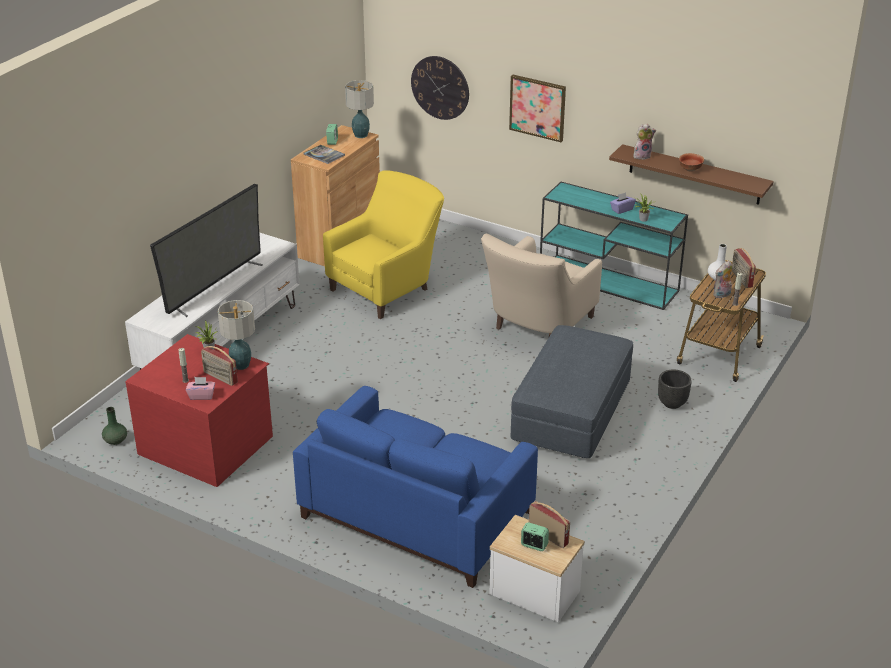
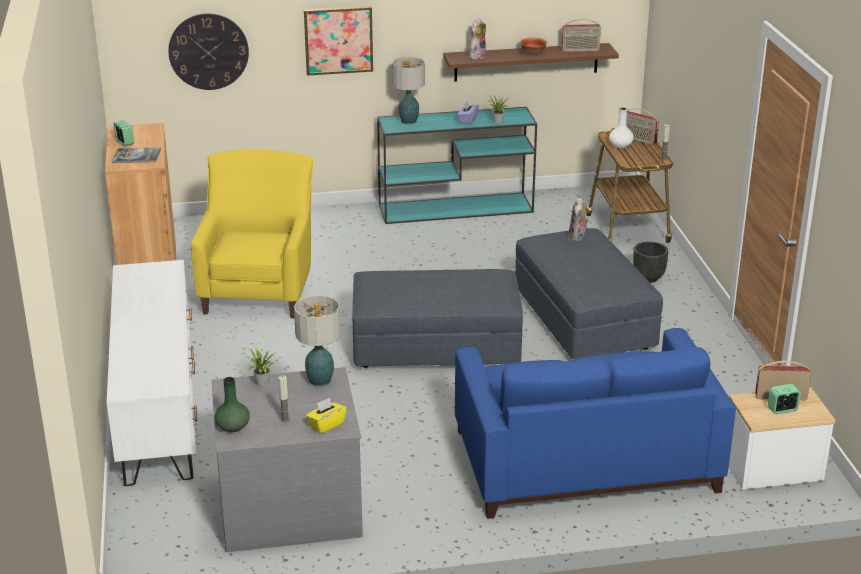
camera: 40 degrees left, 5 degrees down
green vase [102,407,127,445] -> green vase moved to [215,377,250,432]
red dresser [125,334,273,487] -> grey dresser [211,367,363,552]
television [150,184,263,317] -> none
pink tissue box [186,377,215,400] -> yellow tissue box [306,398,347,434]
radio [201,346,238,386] -> radio moved to [562,19,601,52]
table lamp [345,80,374,138] -> table lamp moved to [392,57,425,124]
beige armchair [481,234,602,336] -> none
plush toy [713,261,732,298] -> plush toy moved to [568,197,589,242]
none -> grey ottoman [352,269,523,368]

